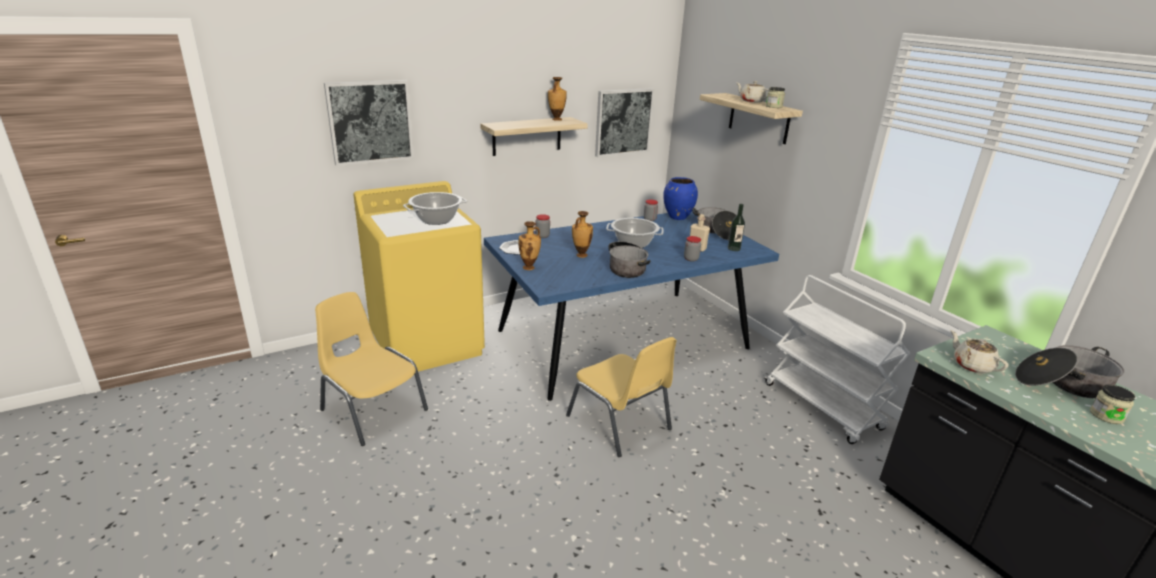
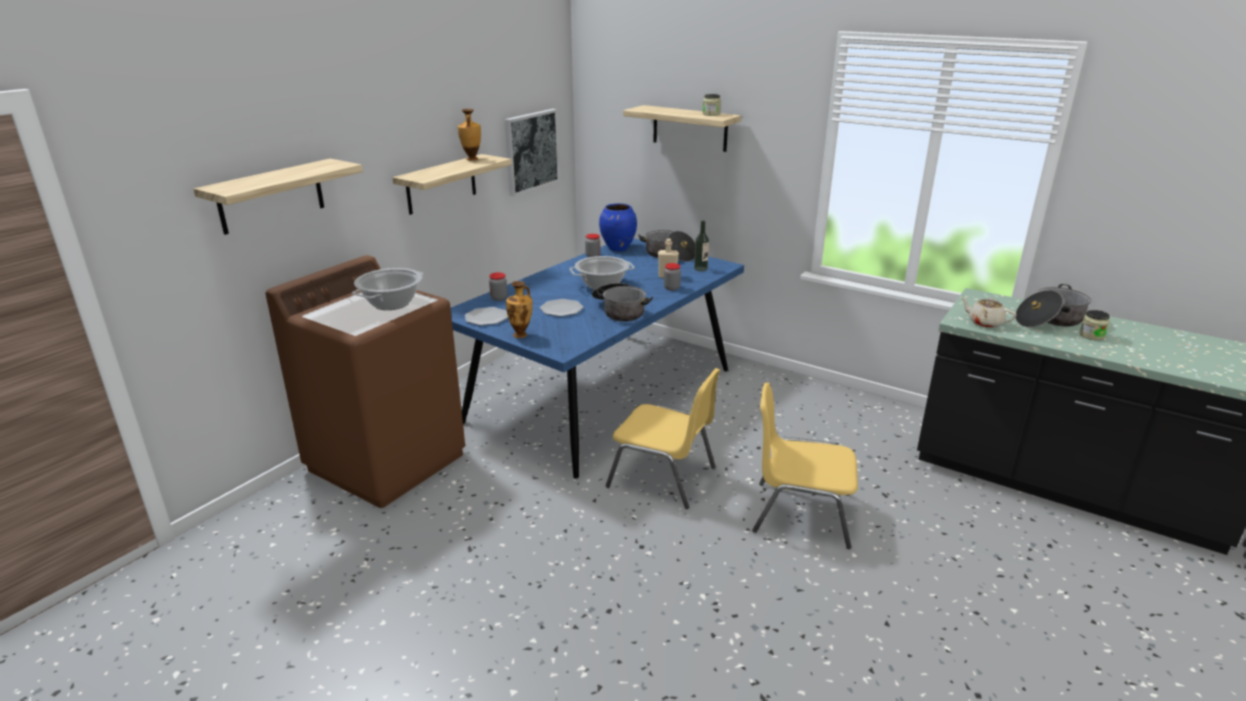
camera: 25 degrees left, 0 degrees up
yellow chair [315,292,428,446] -> yellow chair moved to [752,382,858,549]
picture [324,80,414,166] -> shelf [194,159,363,235]
yellow washing machine [353,181,485,372] -> brown washing machine [266,255,465,508]
vase [572,211,593,258] -> plate [540,299,583,317]
beige teapot [737,81,770,103] -> none
white cart [765,275,910,444] -> none

